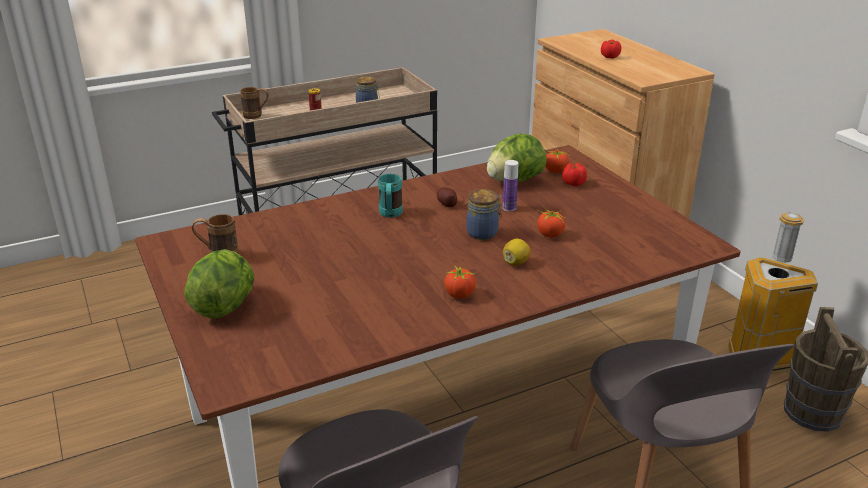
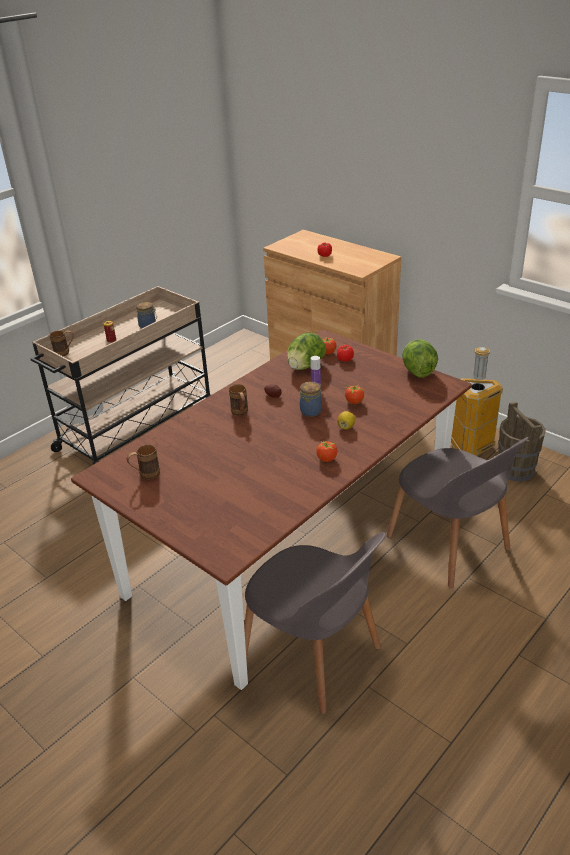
camera: 20 degrees left, 5 degrees up
lettuce [184,249,254,319] -> lettuce moved to [402,339,438,378]
turquoise mug [378,174,403,217] -> brown mug [229,384,248,416]

